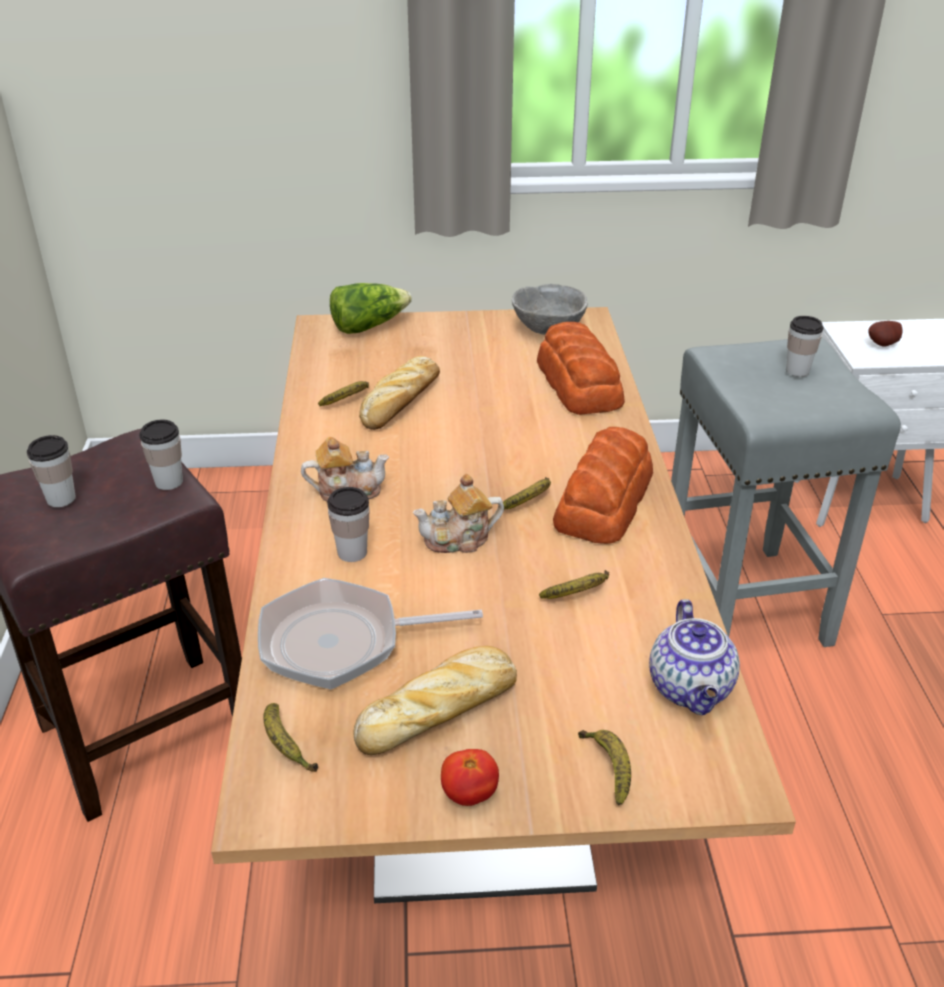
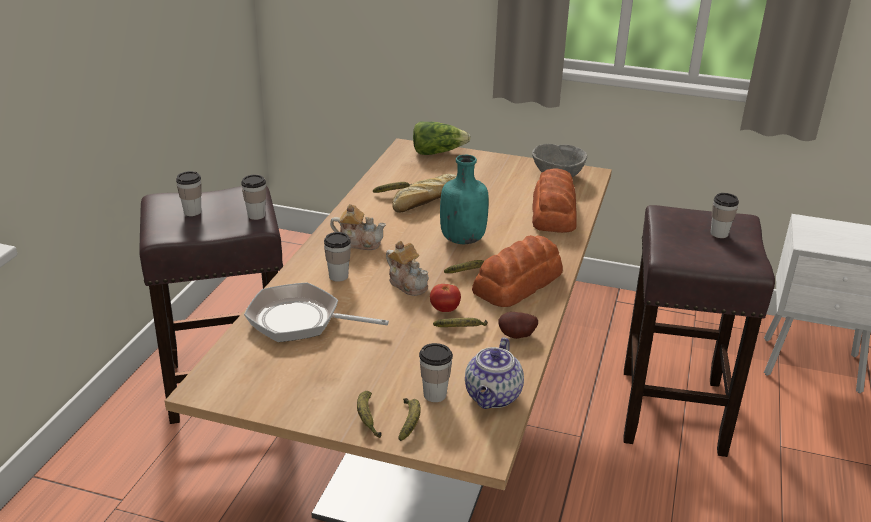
camera: 20 degrees right, 5 degrees down
banana [264,703,318,772] -> banana moved to [357,391,381,438]
bread [353,646,517,755] -> none
teapot [412,473,504,553] -> teapot turned 135 degrees counterclockwise [386,241,429,296]
tomato [441,749,499,806] -> tomato moved to [430,284,461,312]
grey stool [671,337,901,647] -> brown stool [623,205,775,457]
potato [868,321,903,347] -> potato moved to [499,312,538,339]
none -> cup [419,343,453,402]
none -> turquoise bottle [440,155,489,244]

